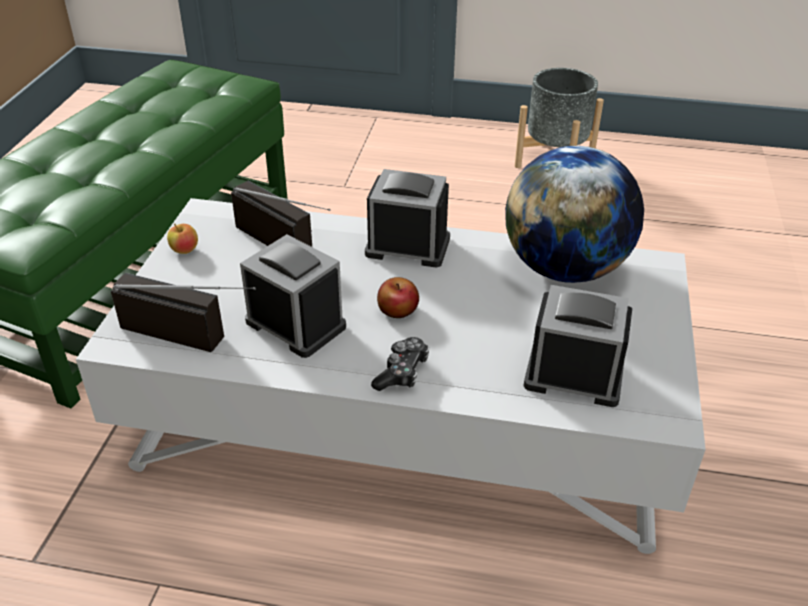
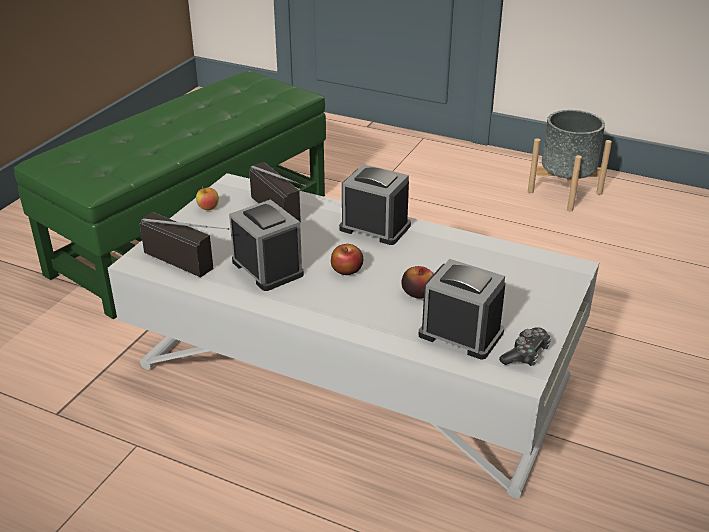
camera: 15 degrees right, 5 degrees down
game controller [371,337,429,391] -> game controller moved to [499,327,551,366]
globe [505,146,644,283] -> none
none -> apple [401,266,433,299]

